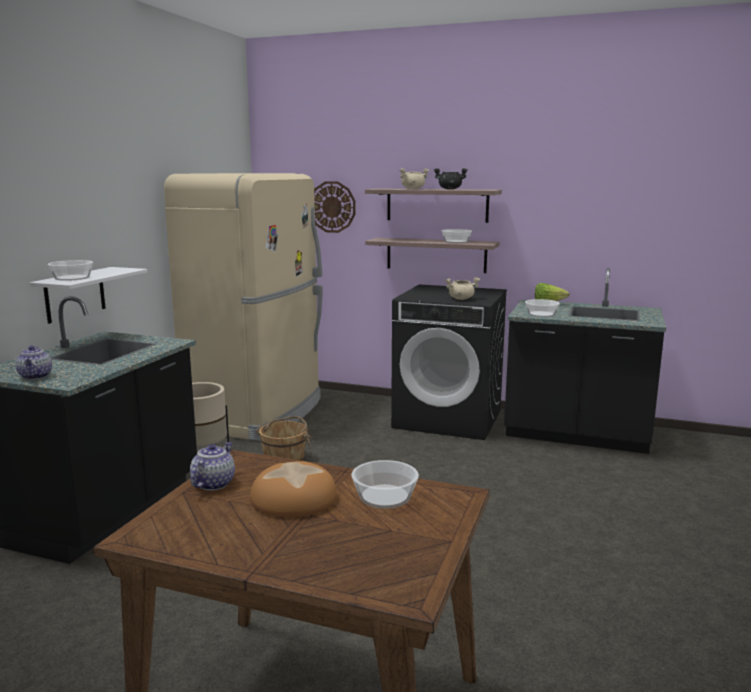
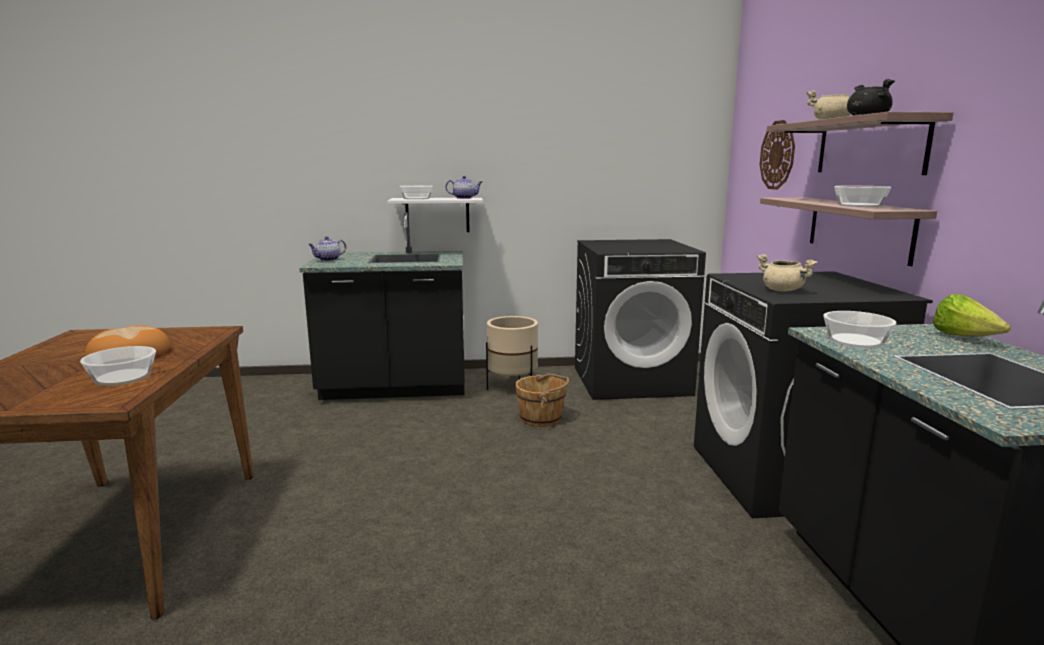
camera: 65 degrees right, 0 degrees up
beige fridge [164,173,323,441] -> black washing machine [575,239,706,400]
teapot [190,442,235,490] -> teapot moved to [445,176,482,199]

